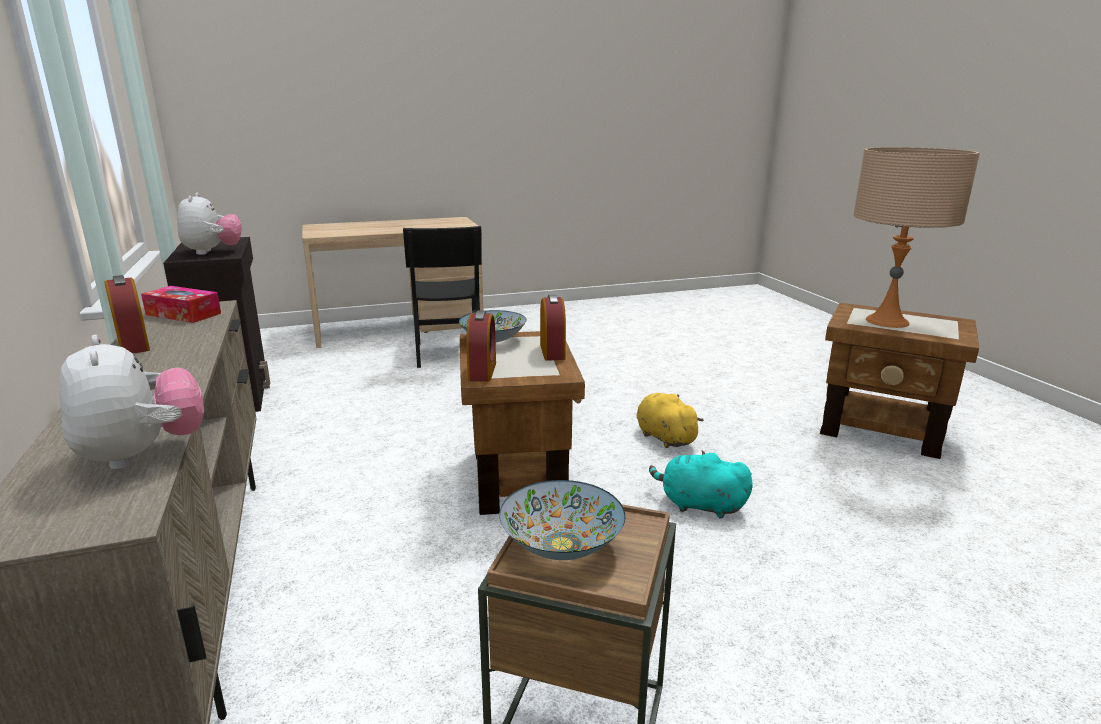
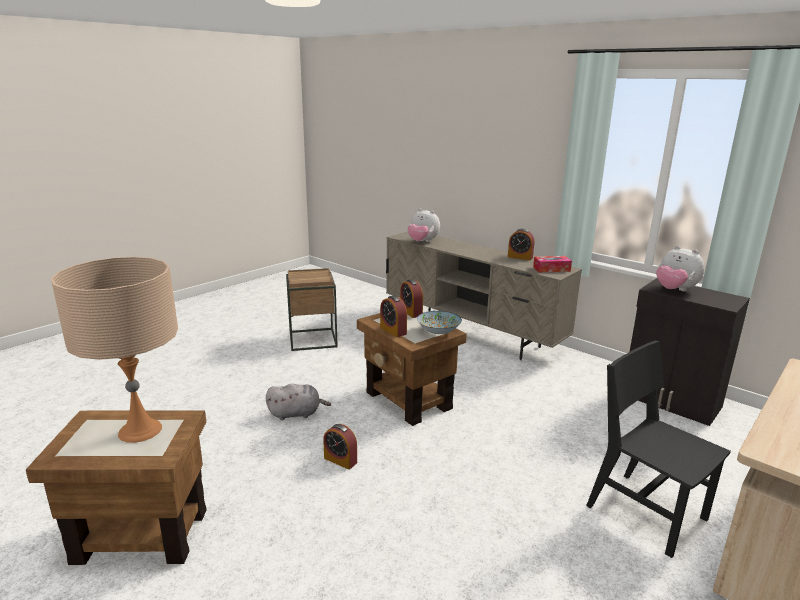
camera: 150 degrees right, 0 degrees up
bowl [499,480,625,560] -> none
yellow plush toy [636,393,704,448] -> alarm clock [323,424,357,470]
turquoise plush toy [649,451,753,518] -> grey plush toy [266,384,331,420]

